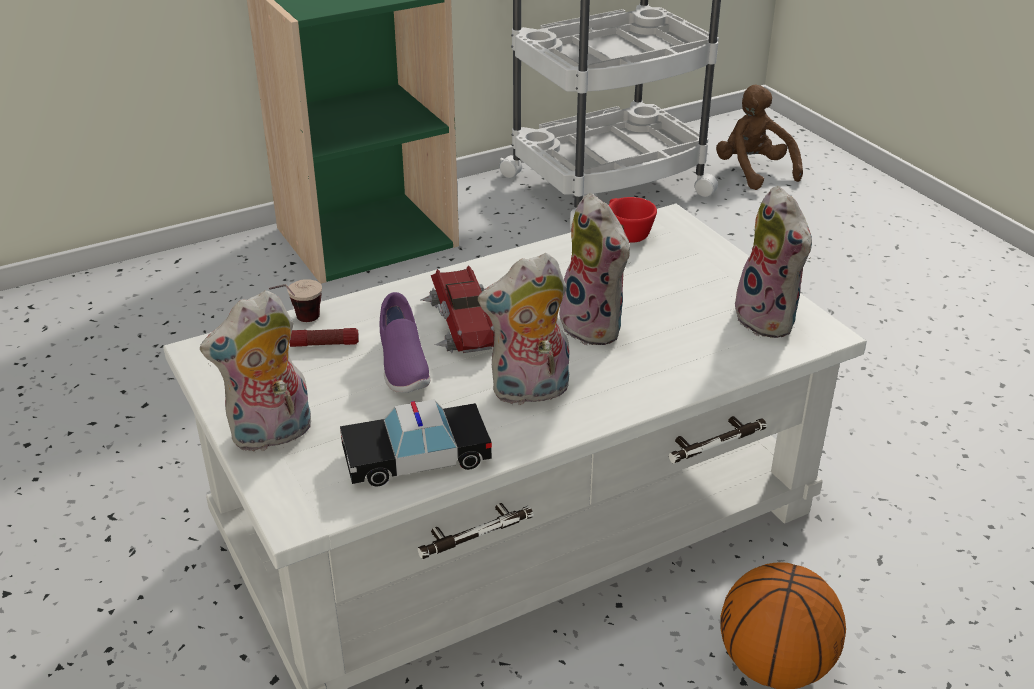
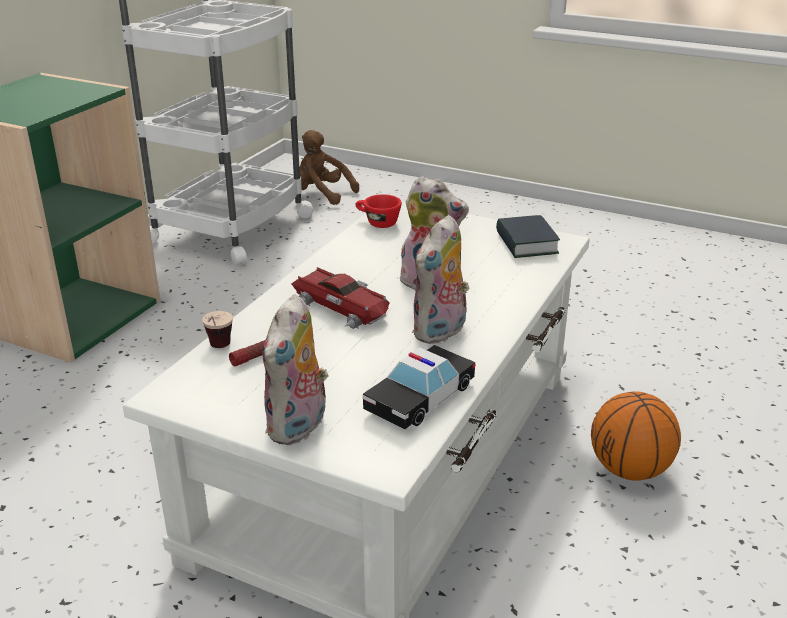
camera: 35 degrees left, 5 degrees down
purple shoe [380,292,430,393] -> none
plush toy [730,186,812,338] -> book [496,215,560,258]

